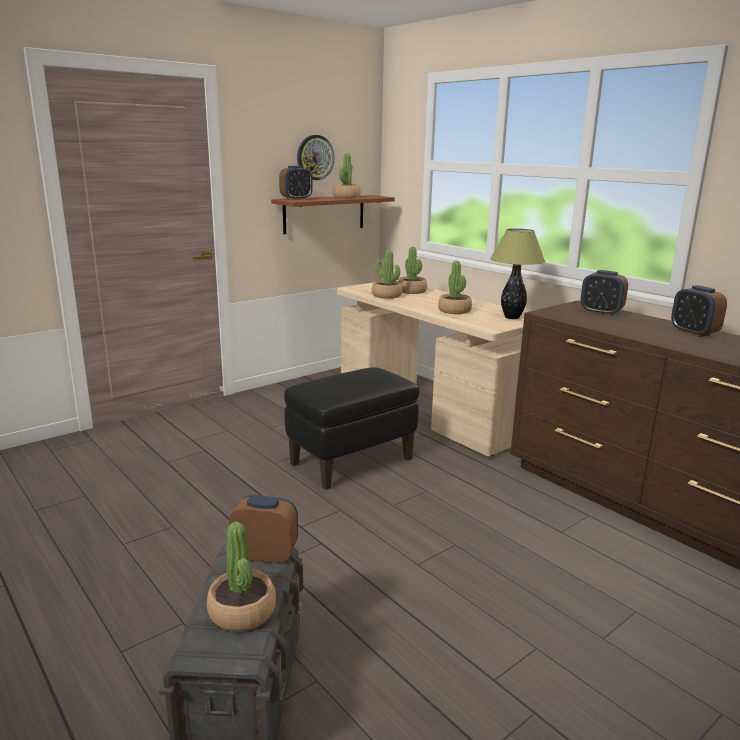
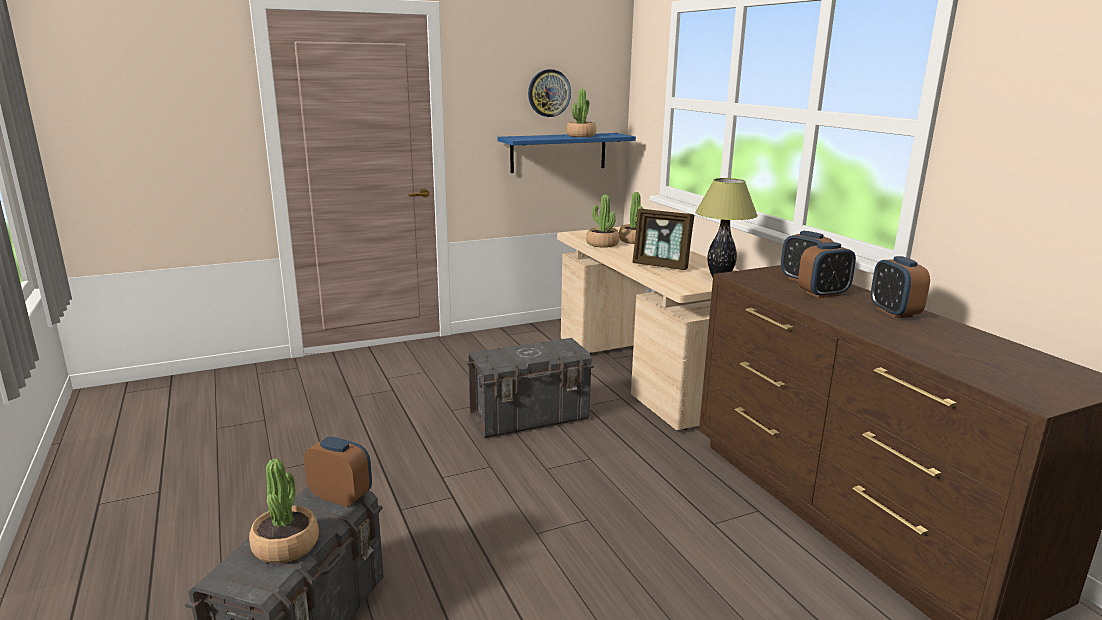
camera: 15 degrees right, 0 degrees up
brown shelf [271,195,395,234] -> blue shelf [498,133,636,173]
alarm clock [279,166,313,200] -> alarm clock moved to [798,242,856,298]
black ottoman [284,367,419,490] -> grey storage box [466,338,594,438]
potted plant [438,261,472,314] -> picture frame [632,209,694,270]

